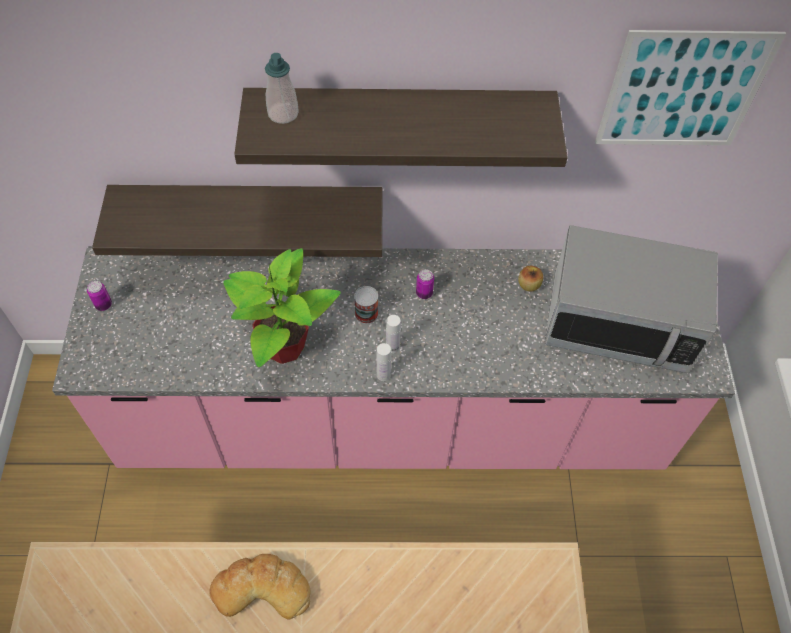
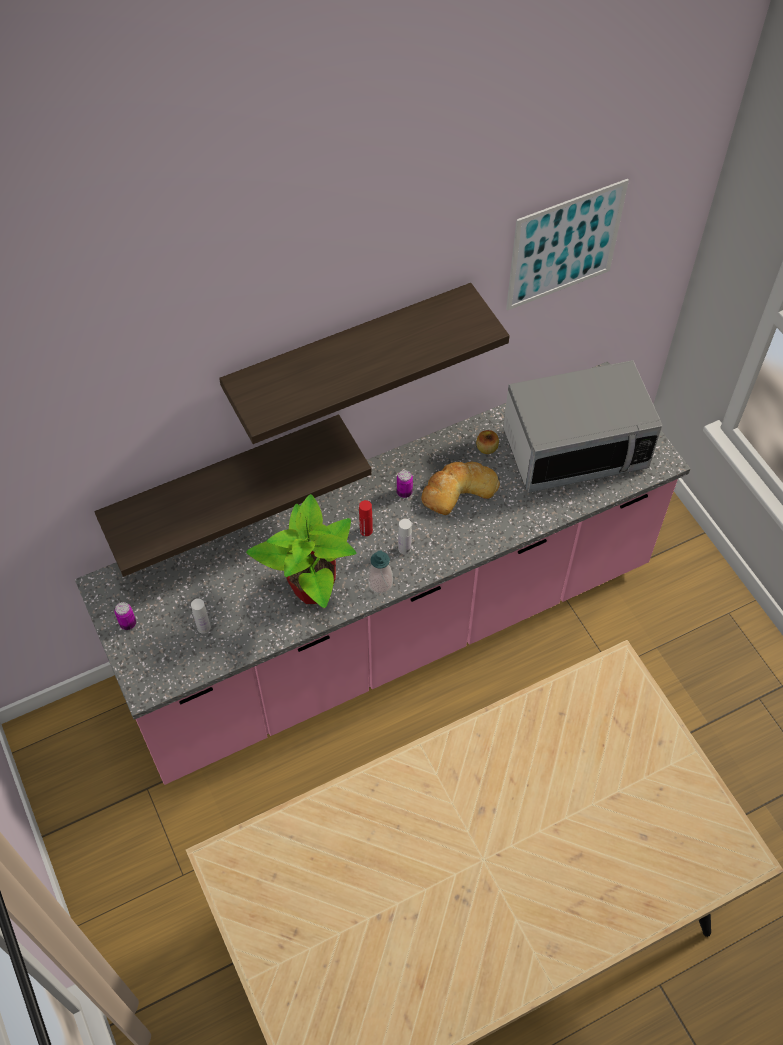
camera: 25 degrees left, 0 degrees up
bread [209,554,311,620] -> bread moved to [421,462,500,515]
soap dispenser [265,53,299,124] -> soap dispenser moved to [368,551,393,594]
can [354,286,378,324] -> red bottle [359,500,373,536]
white bottle [376,343,391,381] -> white bottle moved to [191,599,211,634]

